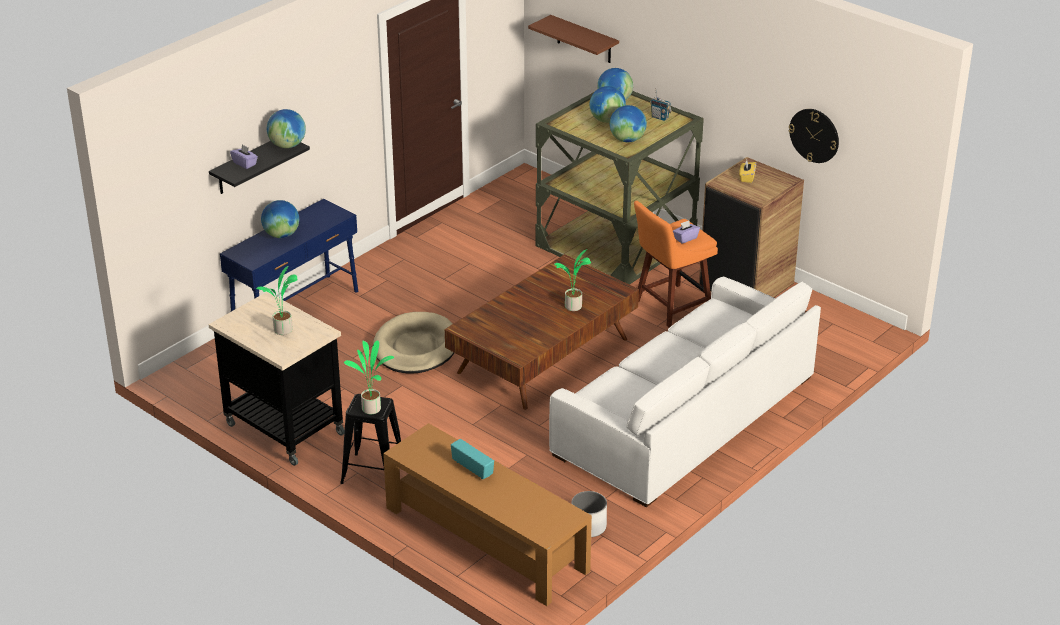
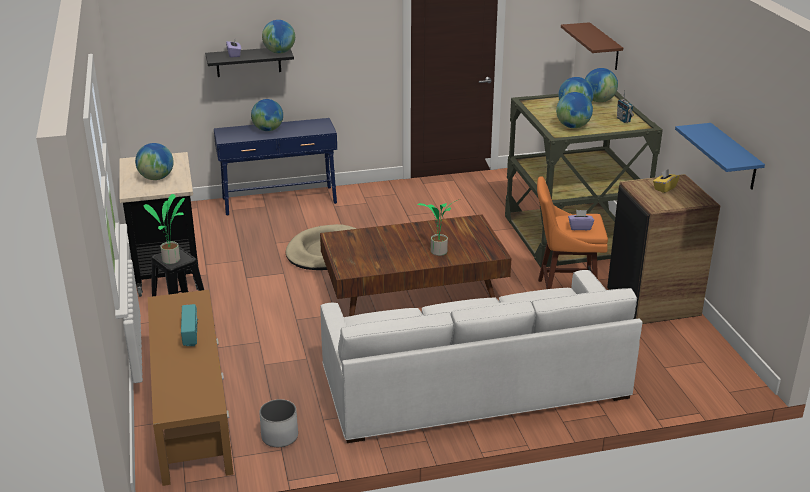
camera: 35 degrees right, 5 degrees down
potted plant [256,266,298,335] -> globe [135,143,174,180]
wall clock [789,109,839,163] -> blue shelf [675,123,765,190]

